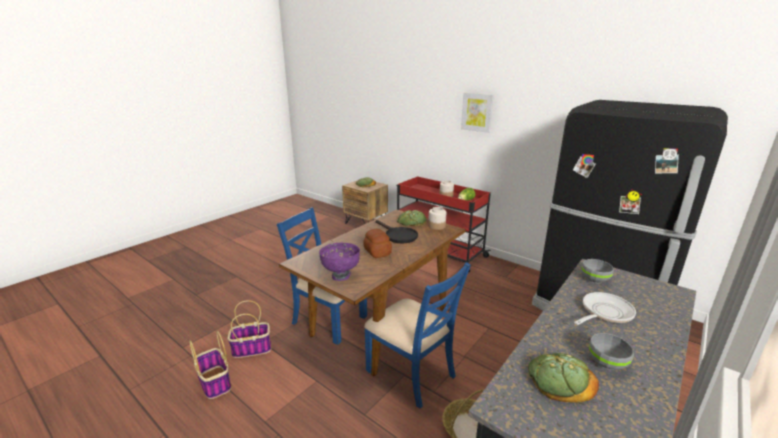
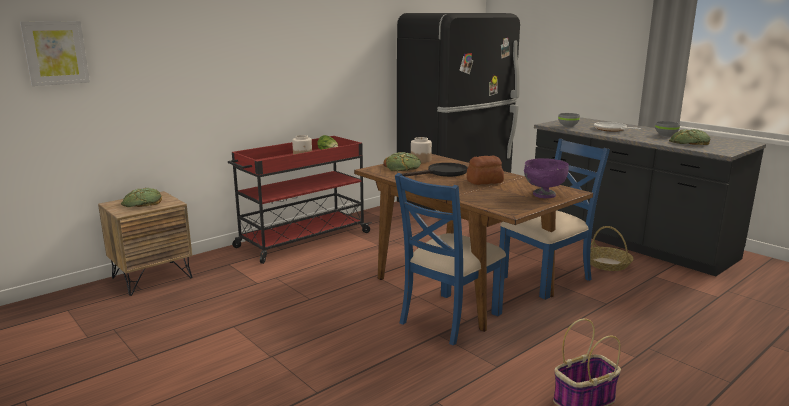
camera: 80 degrees left, 5 degrees down
basket [227,300,271,358] -> none
picture [461,93,494,133] -> picture moved to [20,21,90,86]

